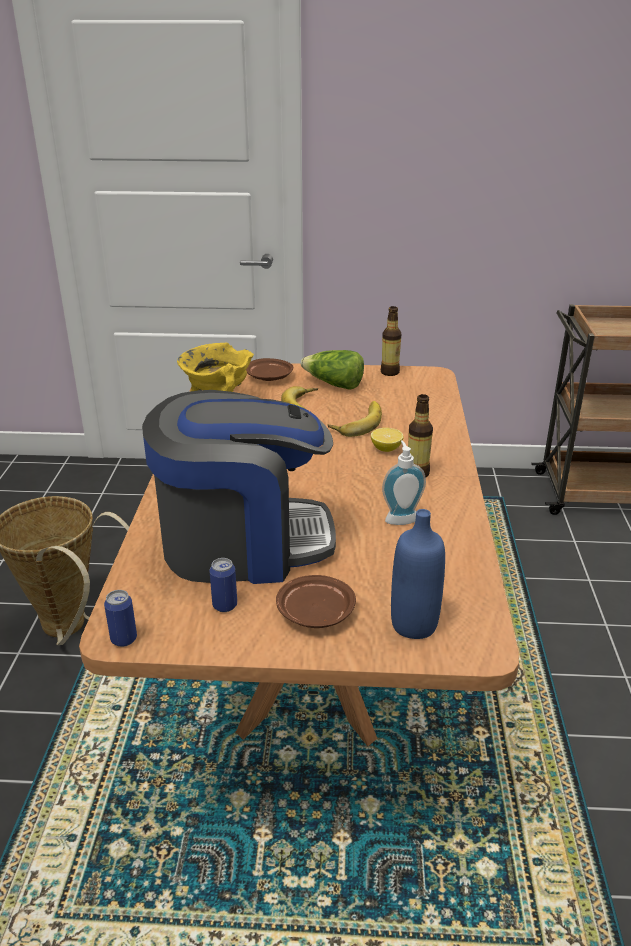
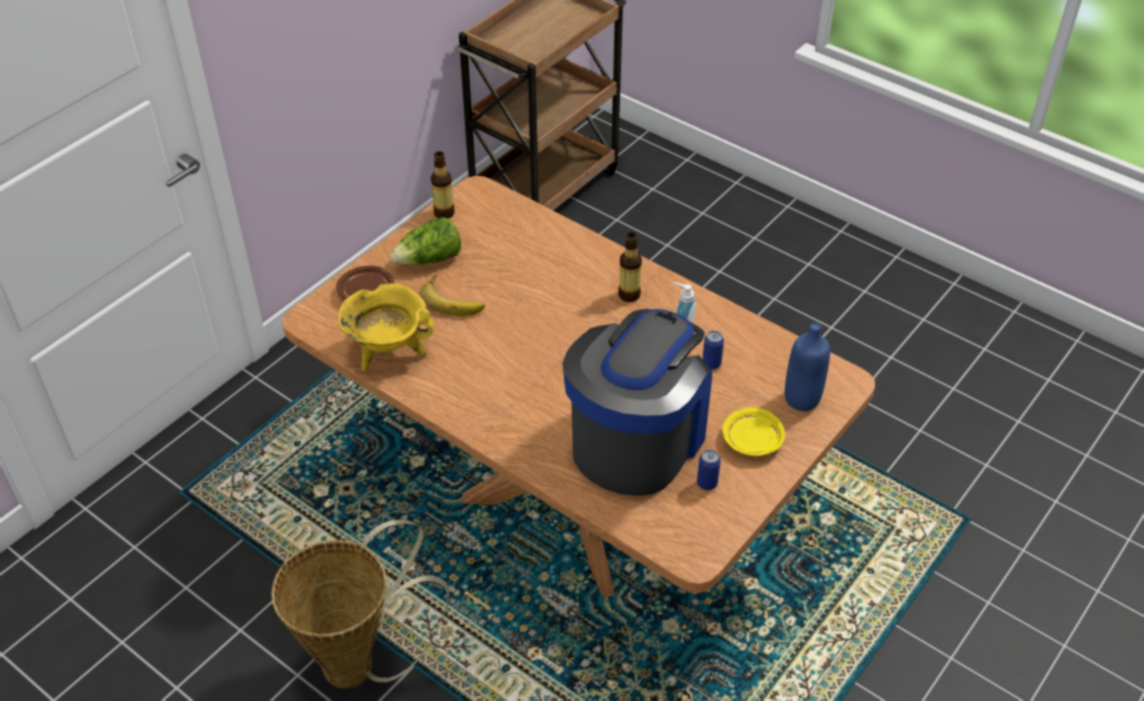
camera: 55 degrees left, 15 degrees up
can [104,590,137,647] -> can moved to [703,330,724,370]
brown plate [276,575,356,628] -> yellow plate [722,407,785,456]
banana [328,401,382,437] -> none
lemon [371,428,404,452] -> none

